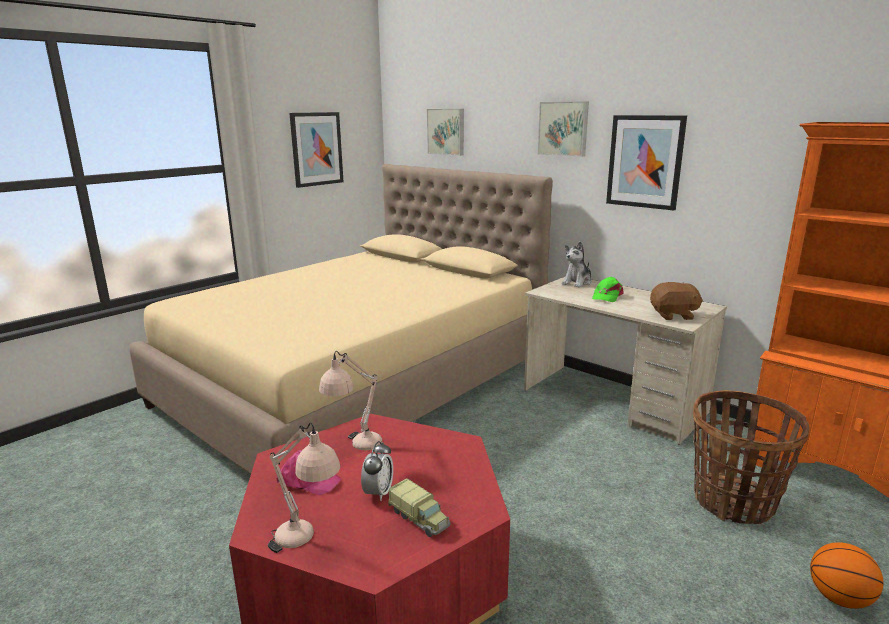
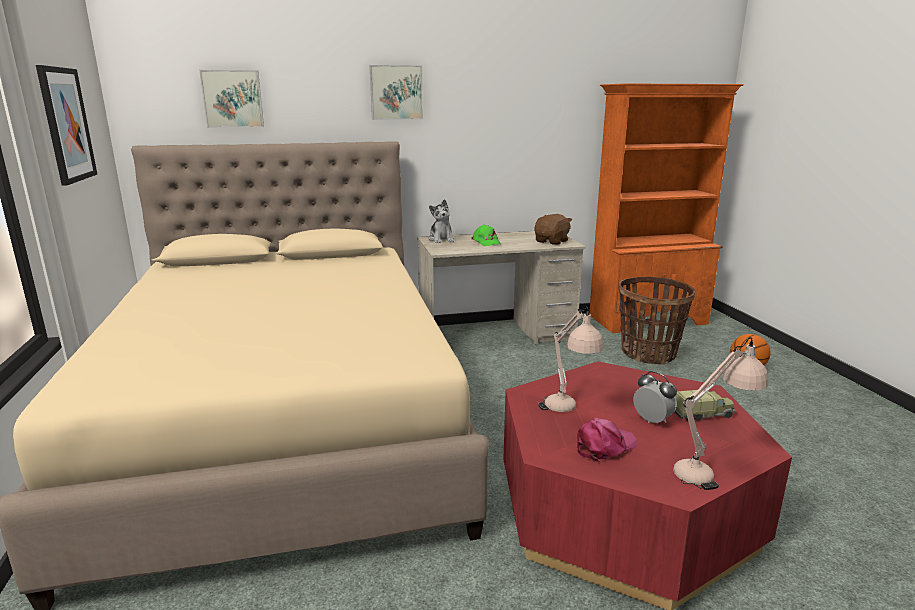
camera: 55 degrees left, 0 degrees up
picture [606,115,687,210] -> none

